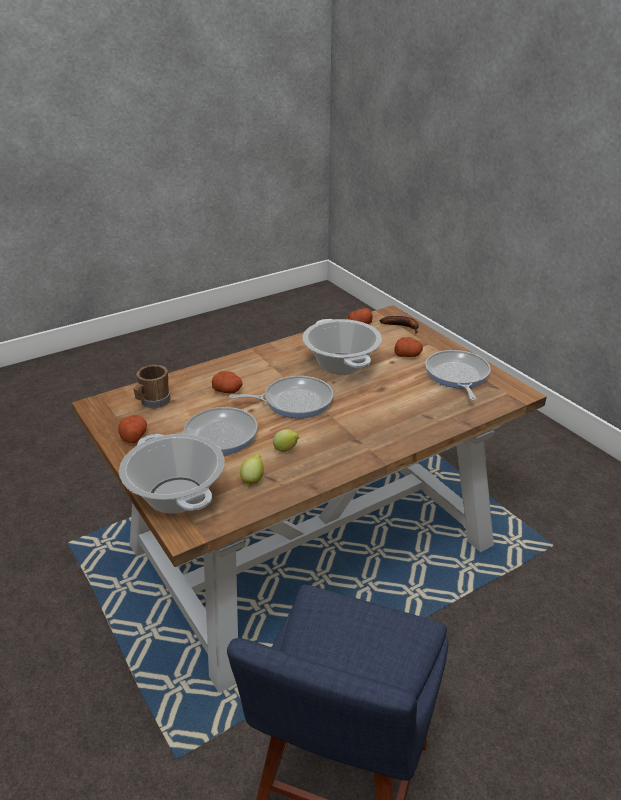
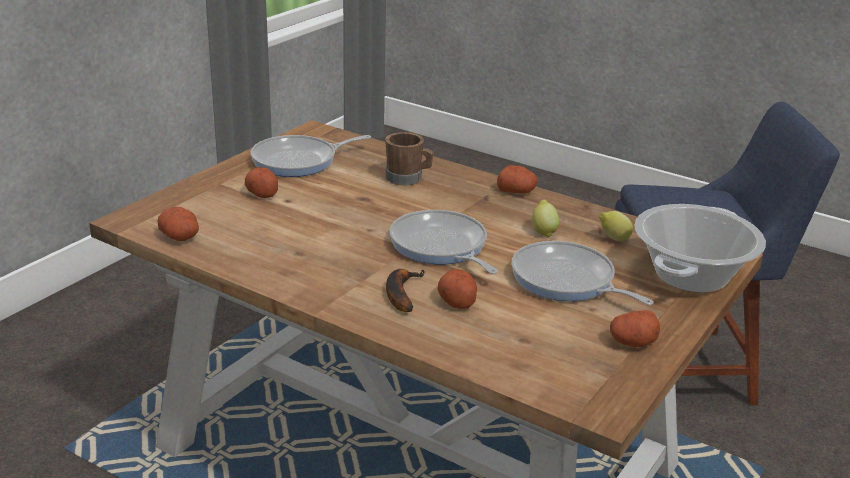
camera: 115 degrees left, 5 degrees down
brown mug [133,365,171,408] -> brown mug moved to [385,132,433,185]
cooking pot [302,319,382,375] -> none
banana [379,316,419,334] -> banana moved to [386,269,425,312]
none -> potato [497,165,538,193]

